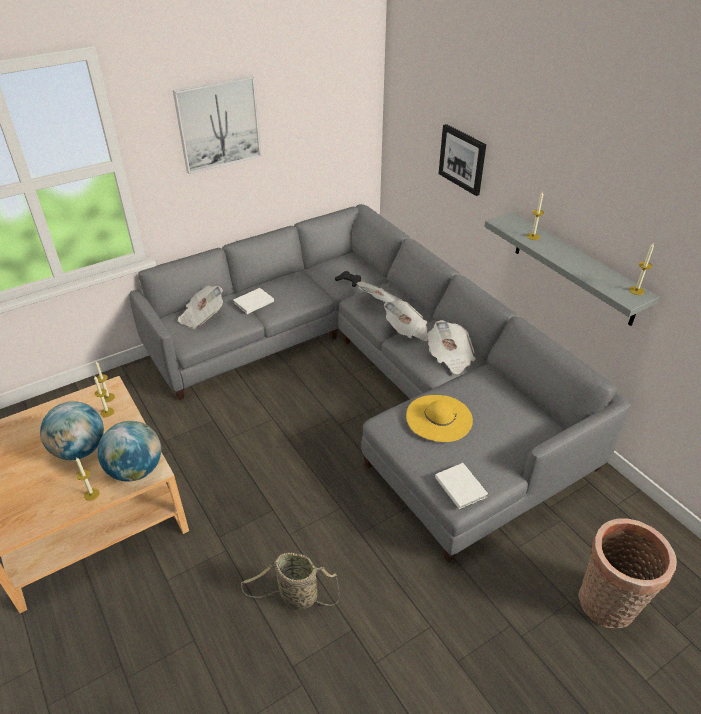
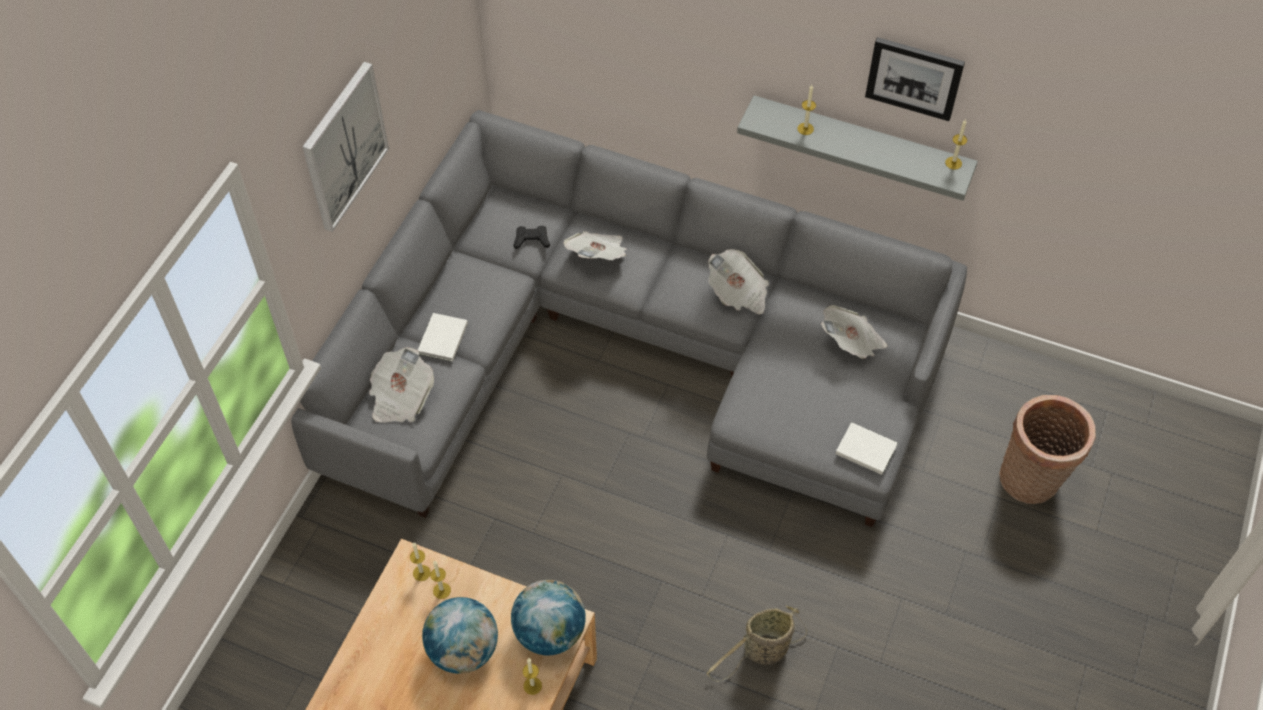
camera: 35 degrees left, 15 degrees up
newspaper [384,300,428,341] -> newspaper moved to [821,305,887,359]
yellow hat [406,395,473,442] -> none
picture [439,124,486,196] -> picture moved to [865,37,965,121]

